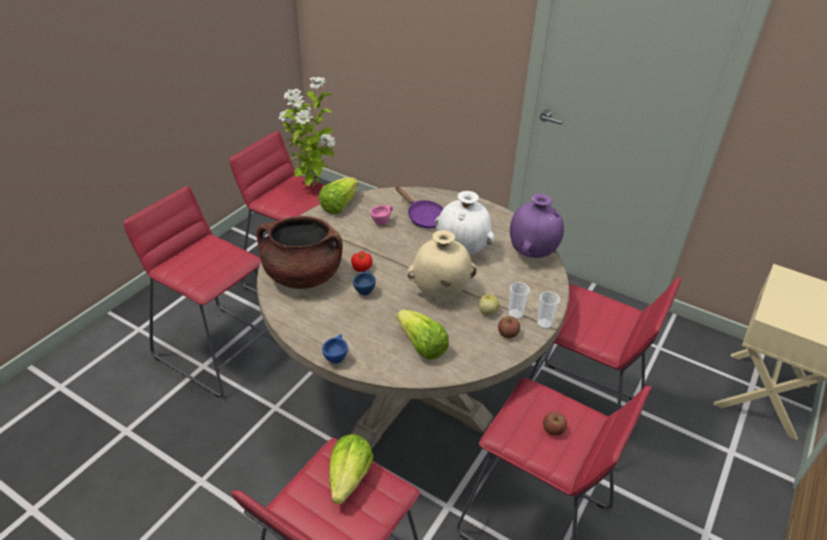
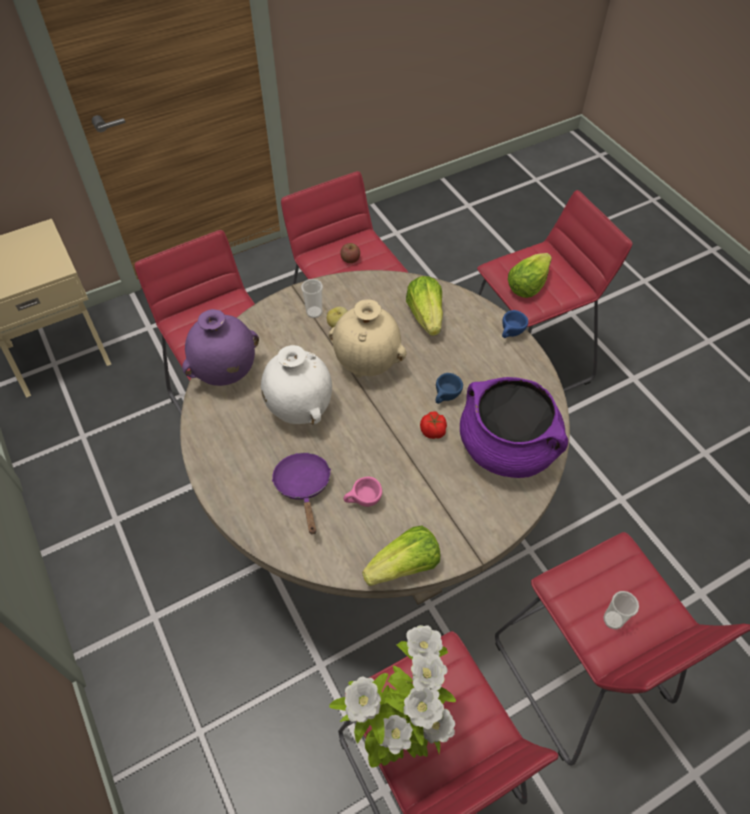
camera: 150 degrees left, 15 degrees up
brown cooking pot [257,216,343,289] -> purple cooking pot [460,377,568,478]
apple [498,316,520,338] -> none
cup [537,291,560,329] -> cup moved to [603,591,639,629]

